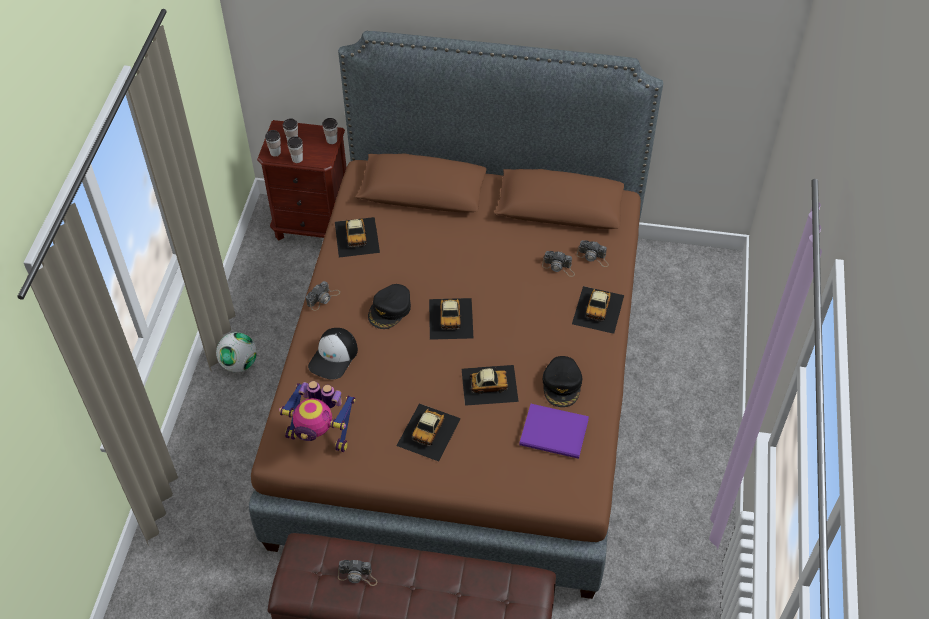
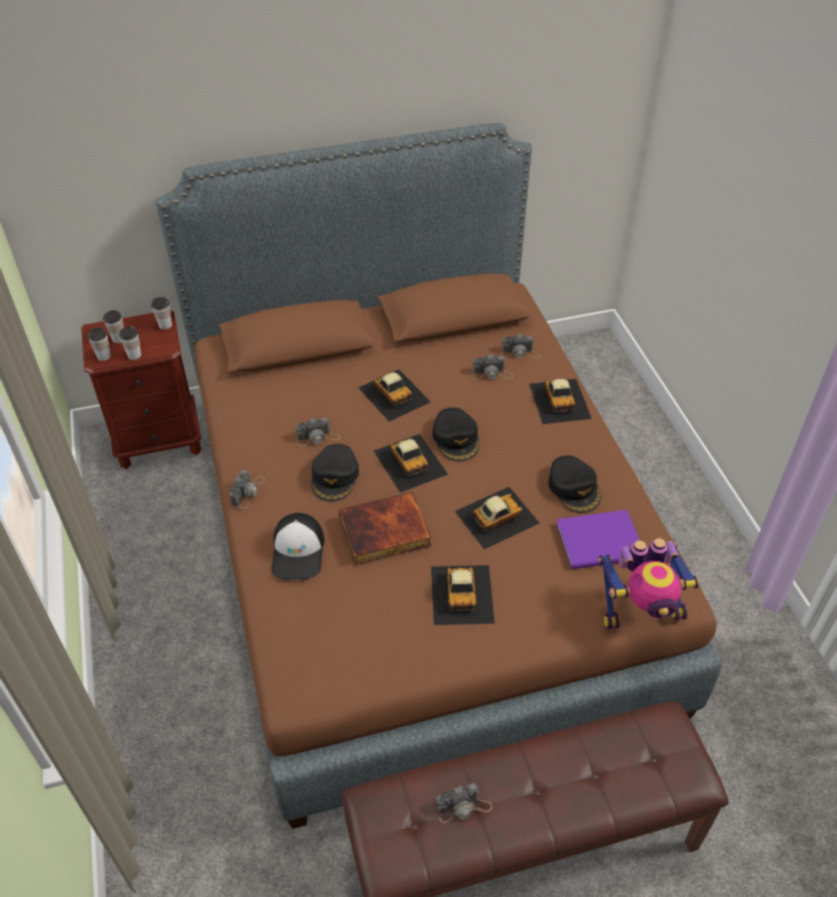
camera: 25 degrees left, 5 degrees down
football [216,332,257,372] -> none
toy robot [279,381,356,452] -> toy robot moved to [599,538,700,629]
toy car [335,217,380,258] -> toy car moved to [358,369,430,422]
none -> camera [295,418,341,446]
none -> book [339,492,431,565]
none -> black cap [432,408,479,461]

